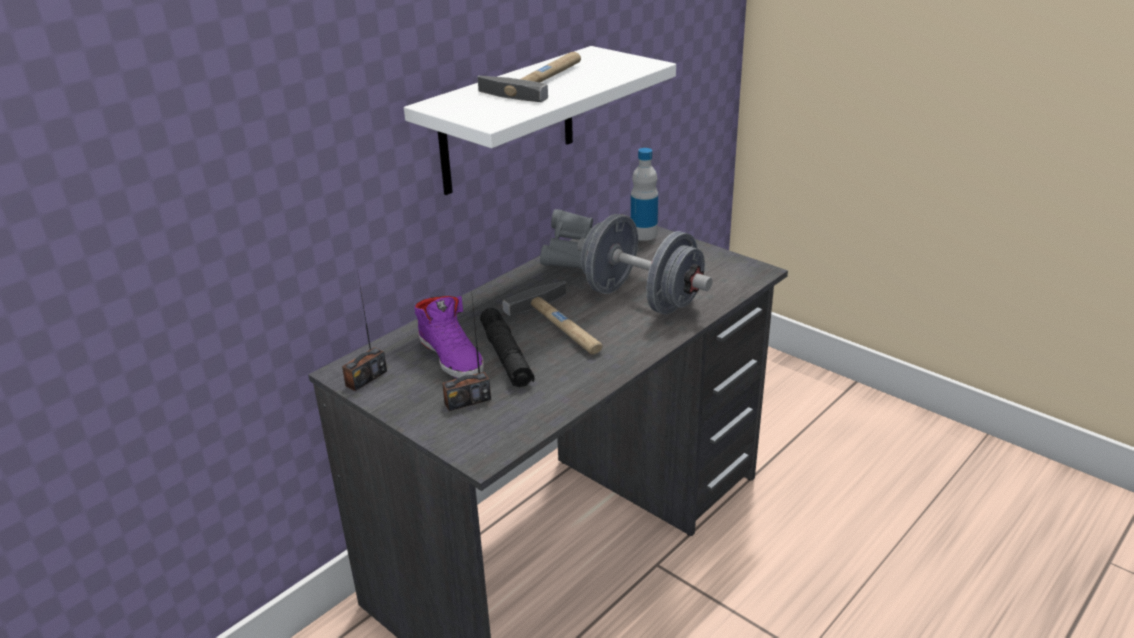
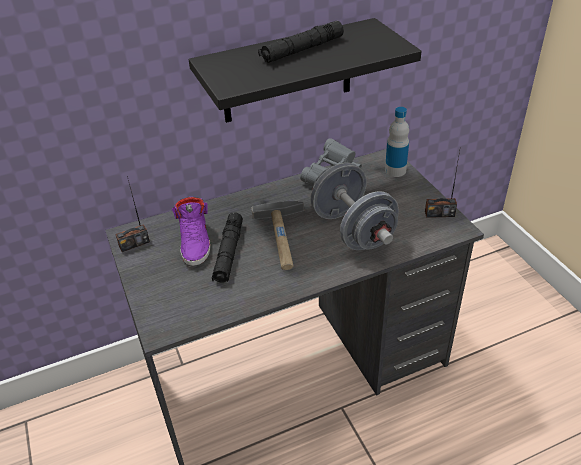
camera: 25 degrees right, 10 degrees up
white shelf [404,46,676,195] -> black shelf [188,18,422,123]
radio [442,298,491,411] -> radio moved to [425,151,460,218]
hammer [477,52,581,102] -> black flashlight [258,21,344,63]

